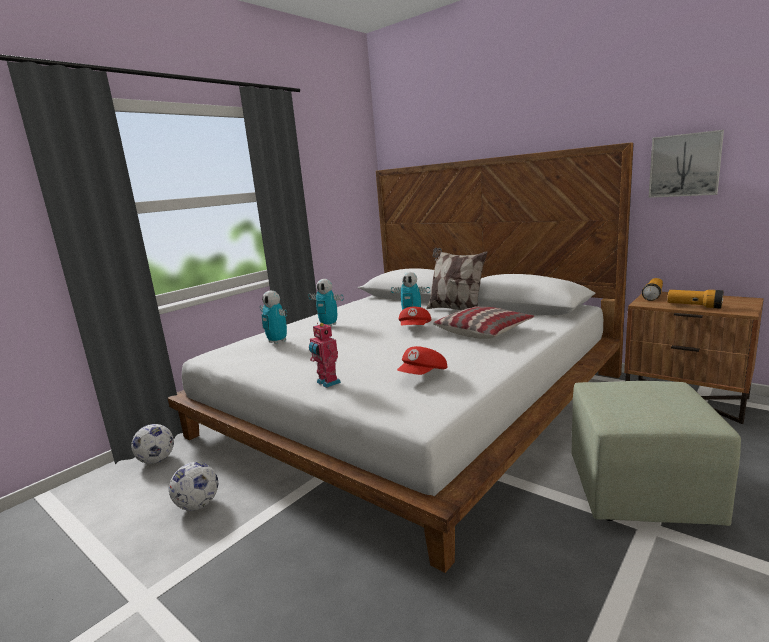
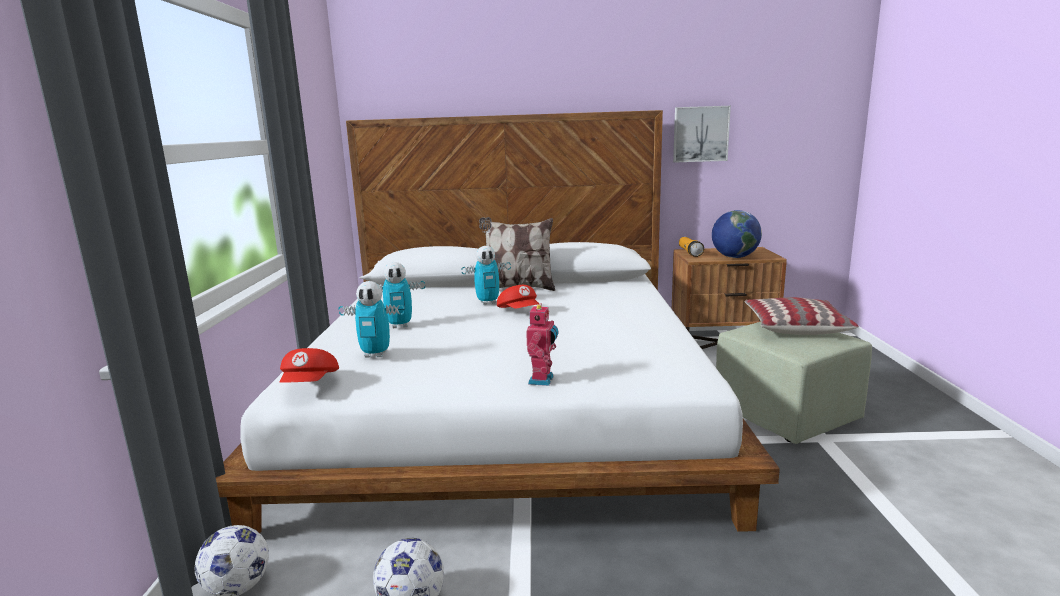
camera: 40 degrees left, 0 degrees up
toy robot [309,322,341,388] -> toy robot turned 90 degrees counterclockwise [526,303,558,386]
red cap [397,346,447,375] -> red cap moved to [280,348,339,383]
pillow [433,306,534,339] -> pillow moved to [745,297,859,335]
flashlight [667,290,723,309] -> globe [712,210,762,258]

